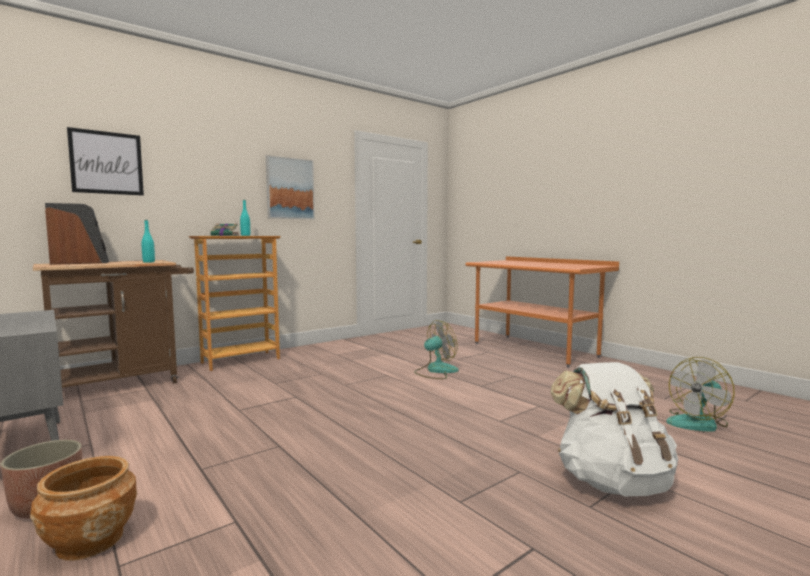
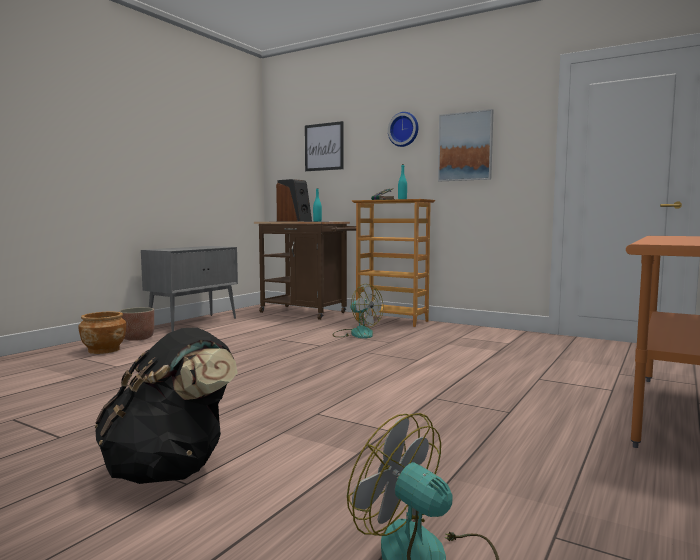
camera: 70 degrees right, 0 degrees up
fan [414,320,459,379] -> fan moved to [333,284,383,339]
white backpack [550,362,678,496] -> black backpack [95,327,238,484]
none -> wall clock [388,112,418,147]

